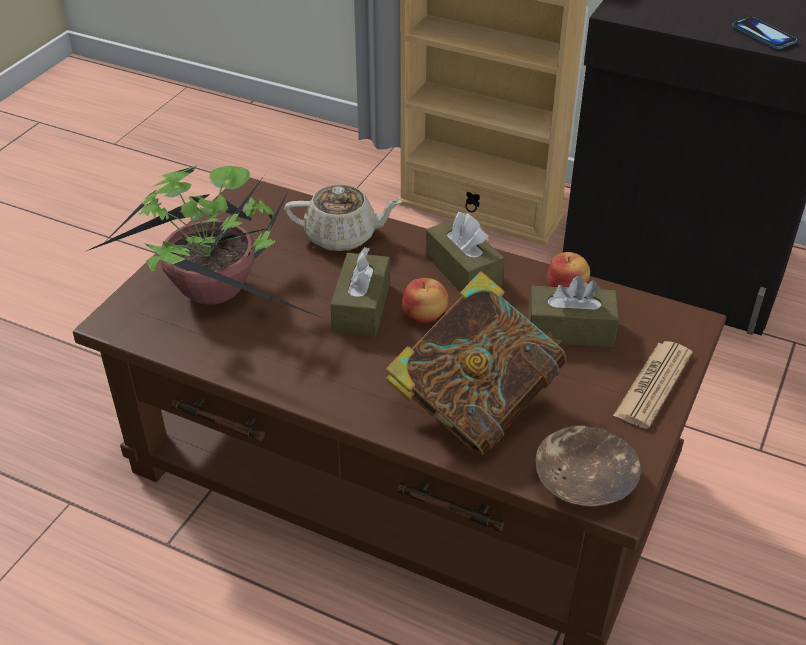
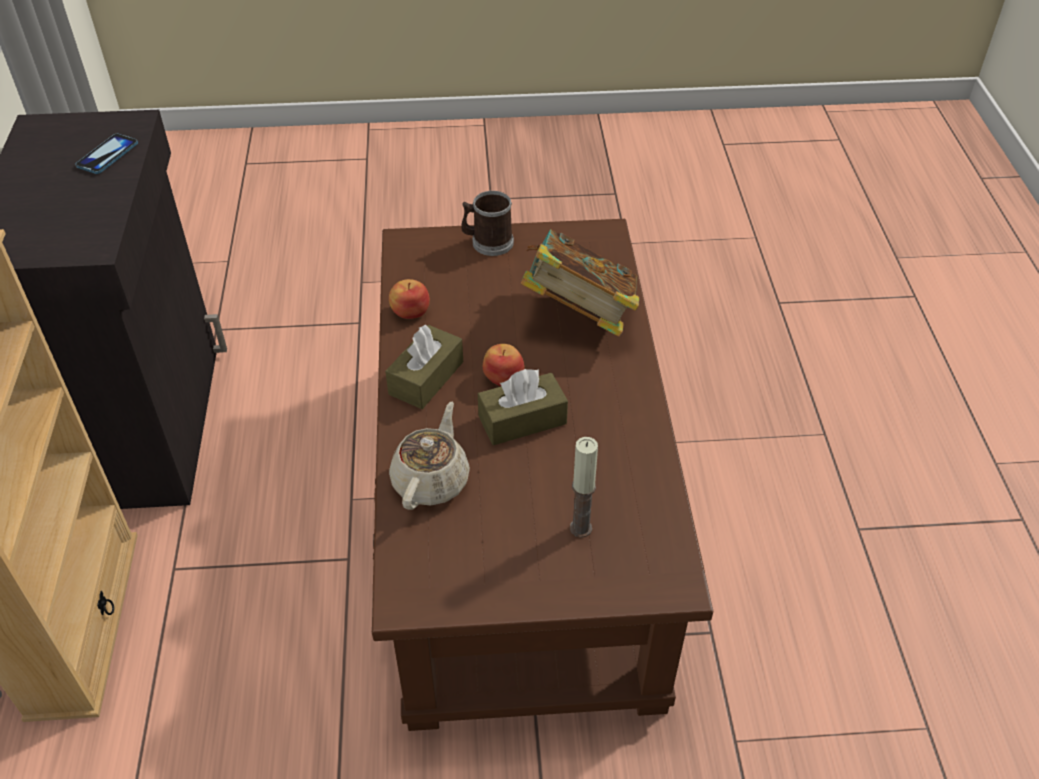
camera: 120 degrees left, 5 degrees up
potted plant [87,166,322,318] -> candle [570,437,598,538]
beige teapot [284,184,402,251] -> beige teapot turned 45 degrees clockwise [389,402,470,510]
brown tissue box [528,276,619,347] -> none
brown bowl [535,425,641,507] -> none
newspaper [613,341,693,429] -> mug [461,191,514,256]

